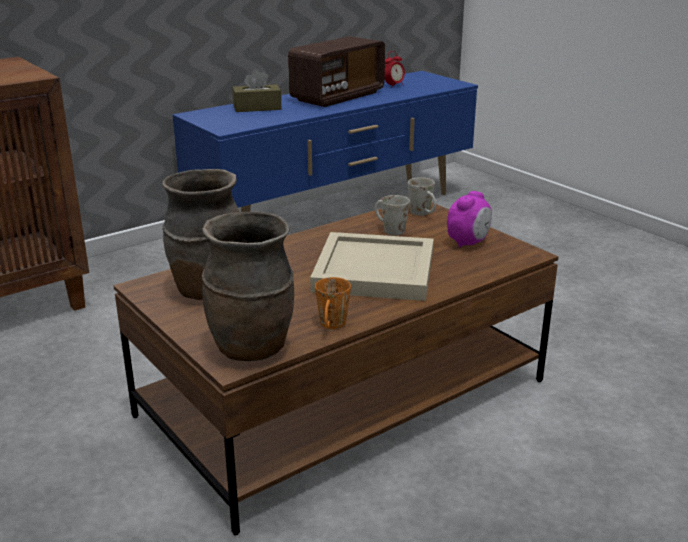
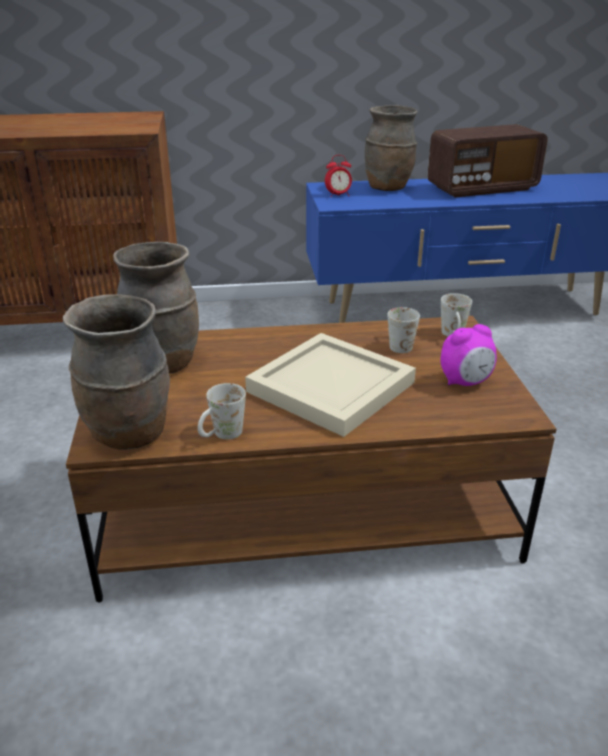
camera: 30 degrees right, 5 degrees up
brown tissue box [232,69,282,112] -> brown vase [365,105,418,191]
orange mug [315,277,351,329] -> white mug [198,383,246,440]
alarm clock [385,51,405,88] -> alarm clock moved to [325,155,352,196]

